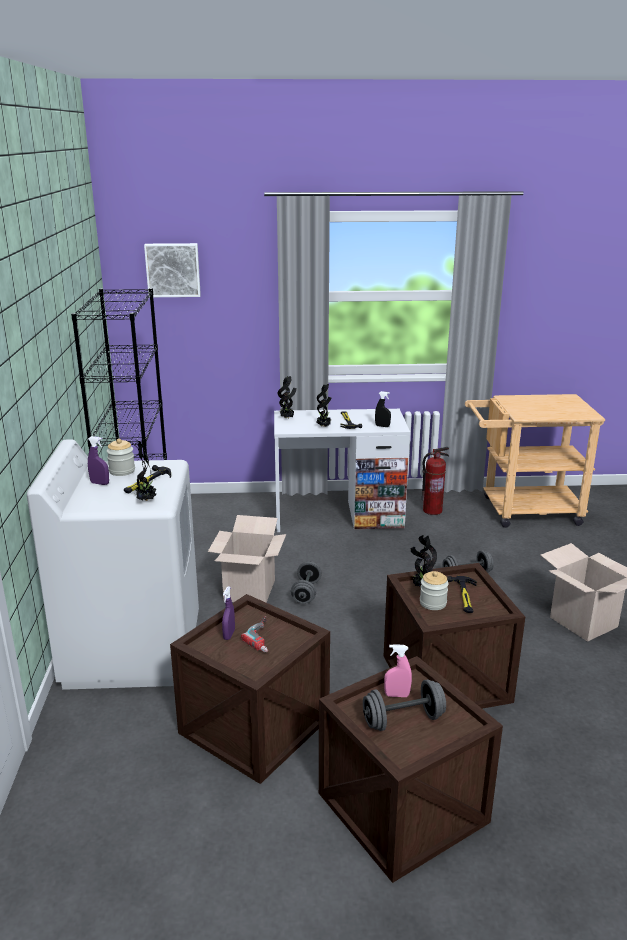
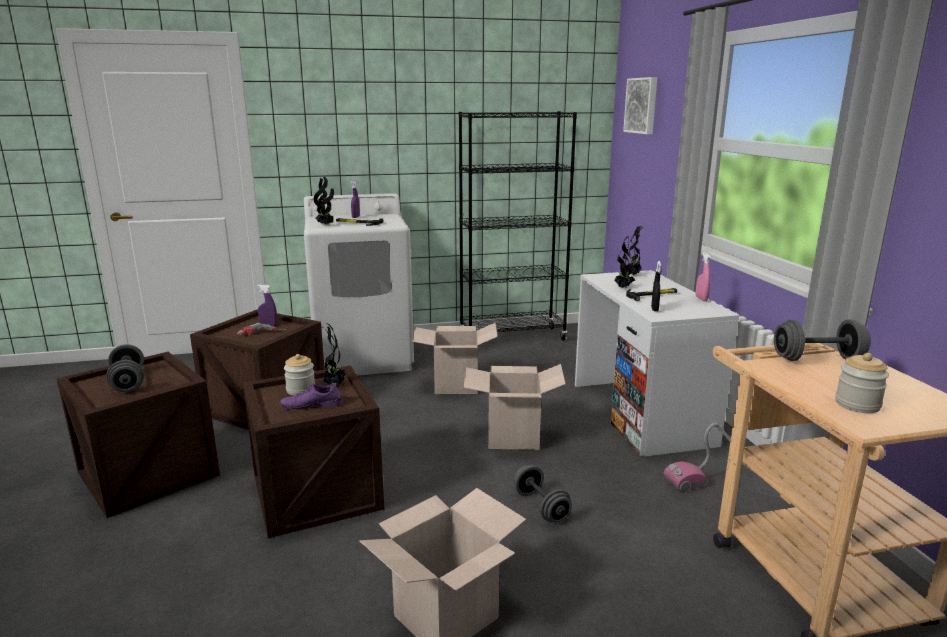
camera: 80 degrees right, 5 degrees down
jar [107,439,135,476] -> jar moved to [835,353,889,413]
grey dumbbell [291,561,322,604] -> grey dumbbell moved to [774,320,871,361]
pink spray bottle [384,644,412,697] -> pink spray bottle moved to [696,252,711,301]
fire extinguisher [422,447,449,515] -> vacuum cleaner [664,423,754,492]
hammer [447,576,477,613] -> purple shoe [280,382,343,410]
none -> cardboard box [463,364,566,450]

